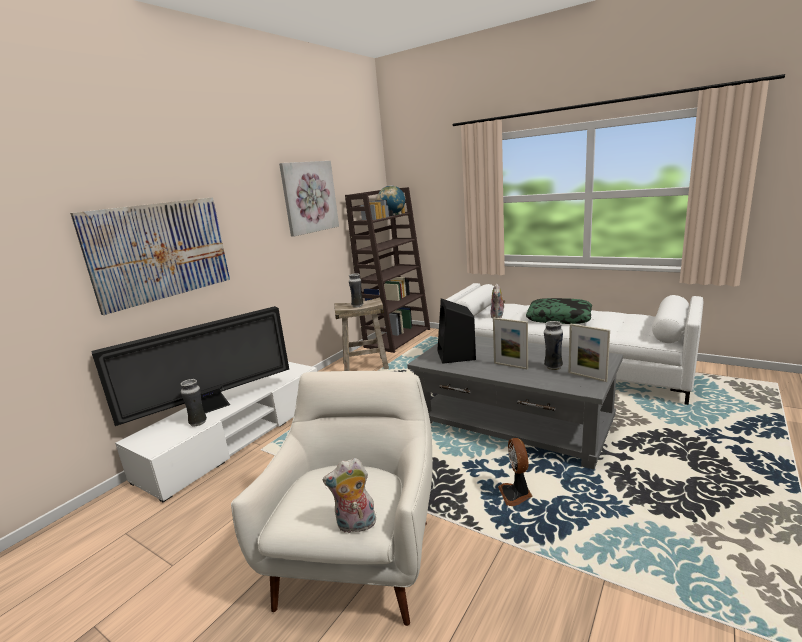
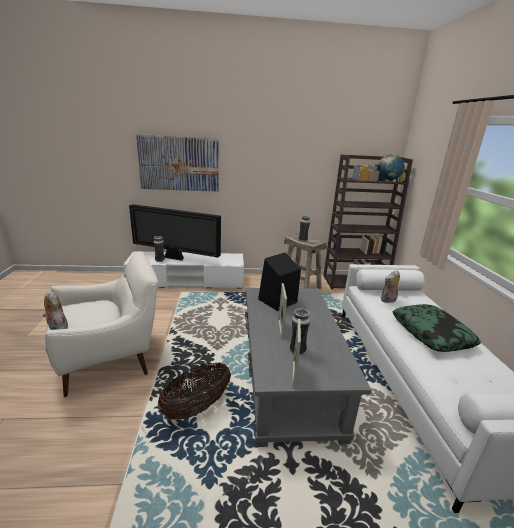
camera: 50 degrees right, 5 degrees up
picture [279,161,339,237] -> none
fan [498,438,532,506] -> basket [158,362,231,419]

